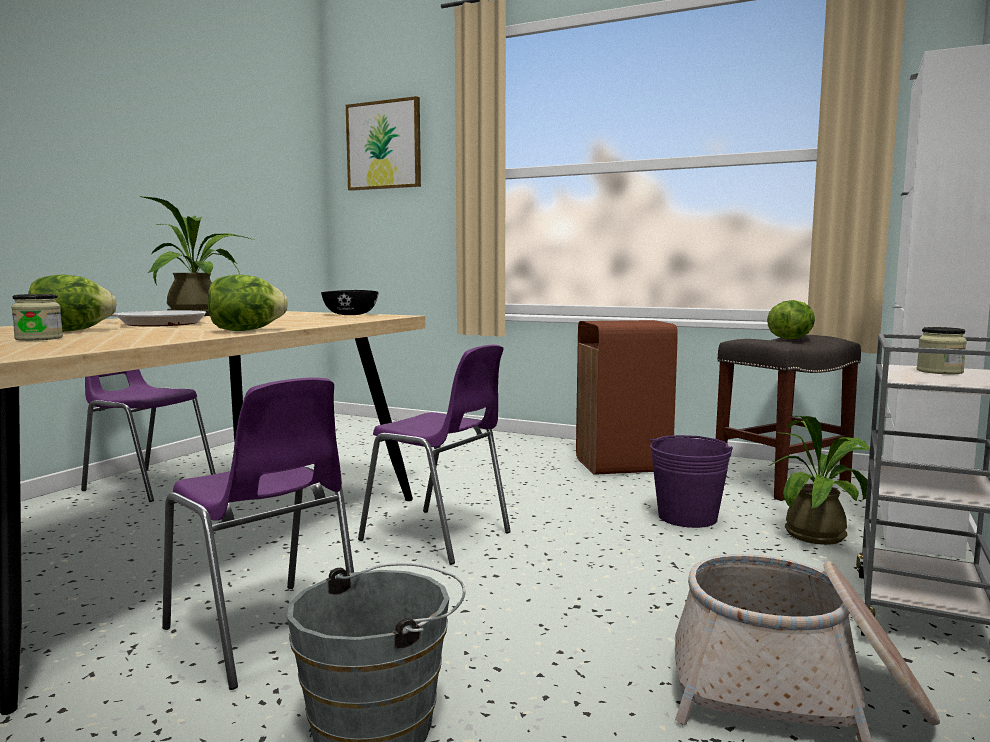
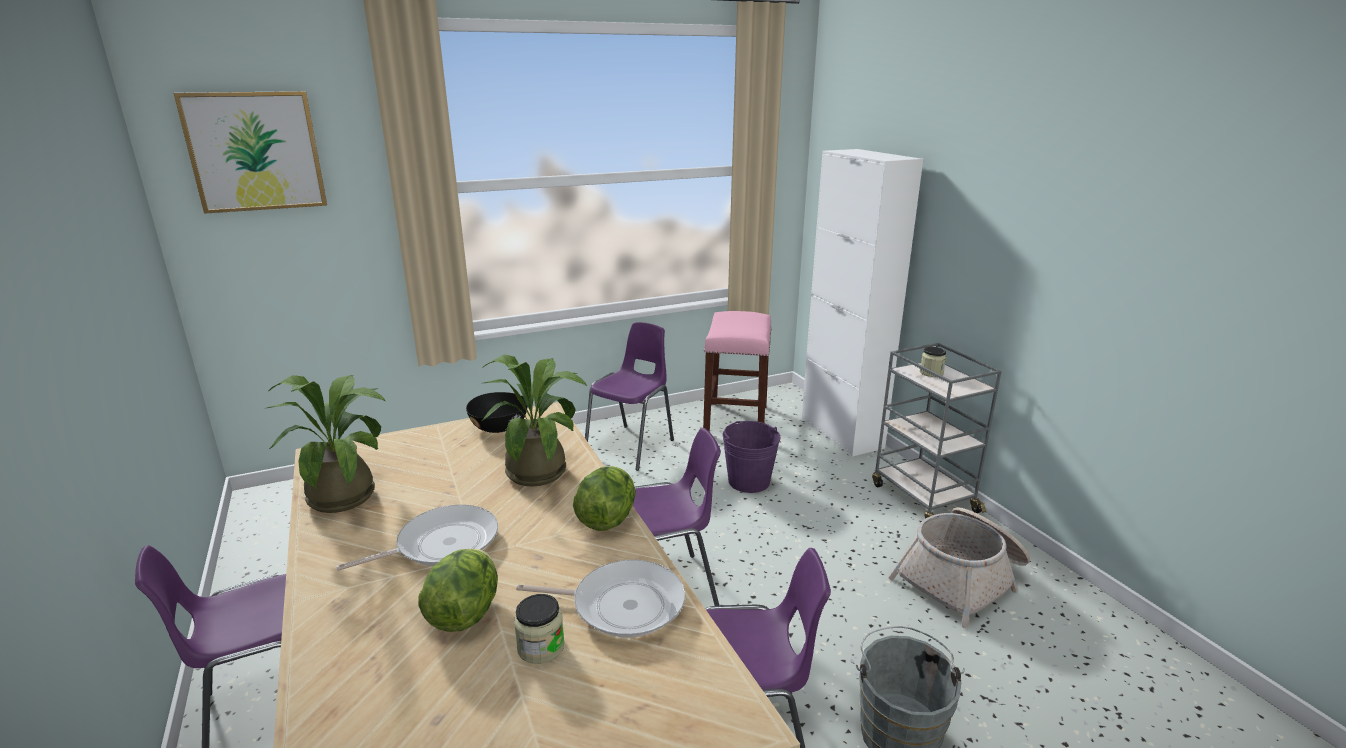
camera: 50 degrees left, 15 degrees up
brown trash can [576,320,678,475] -> purple chair [585,322,674,471]
grey stool [716,335,861,501] -> pink stool [703,311,772,432]
lettuce [767,300,815,340] -> none
potted plant [769,416,870,545] -> potted plant moved to [481,354,587,486]
none -> frying pan [516,560,685,638]

